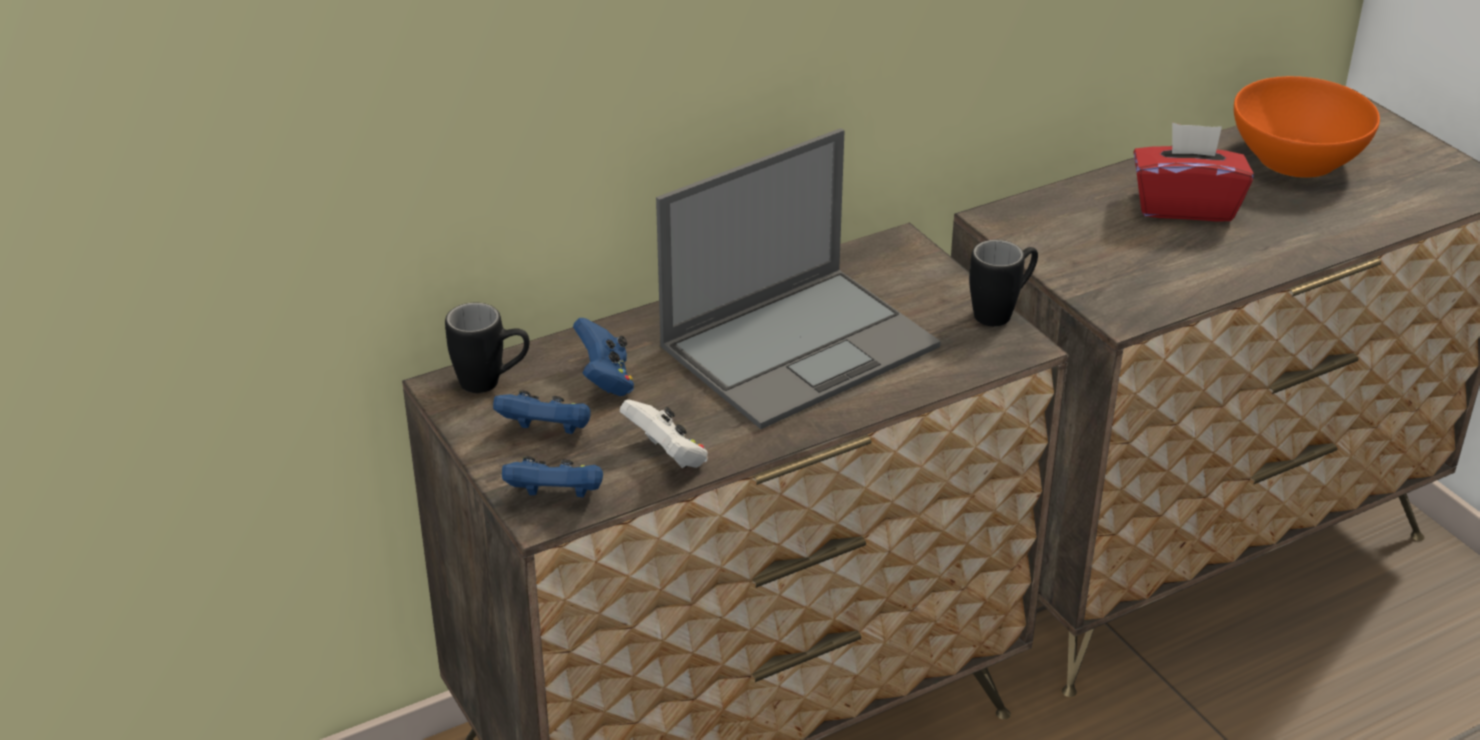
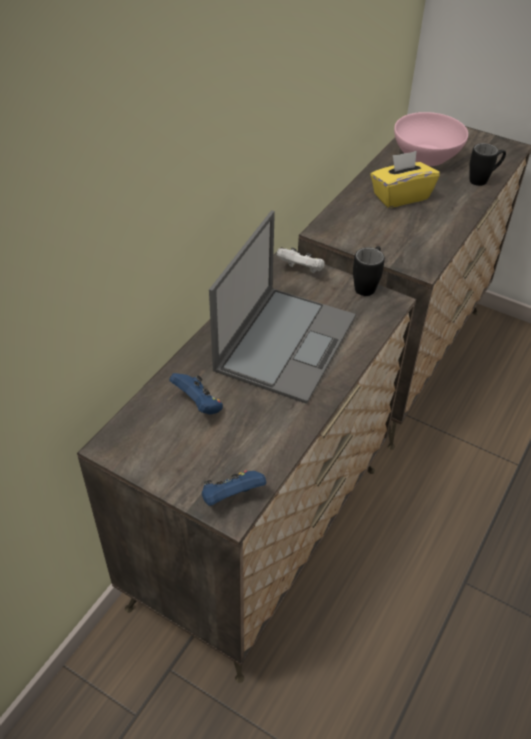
camera: 30 degrees left, 10 degrees up
black mug [445,302,530,393] -> black mug moved to [469,143,506,186]
blue game controller [493,390,591,434] -> none
white game controller [620,399,708,468] -> white game controller moved to [277,248,325,273]
red tissue box [1133,122,1253,222] -> yellow tissue box [370,151,440,208]
orange bowl [1234,76,1380,178] -> pink bowl [394,112,468,166]

